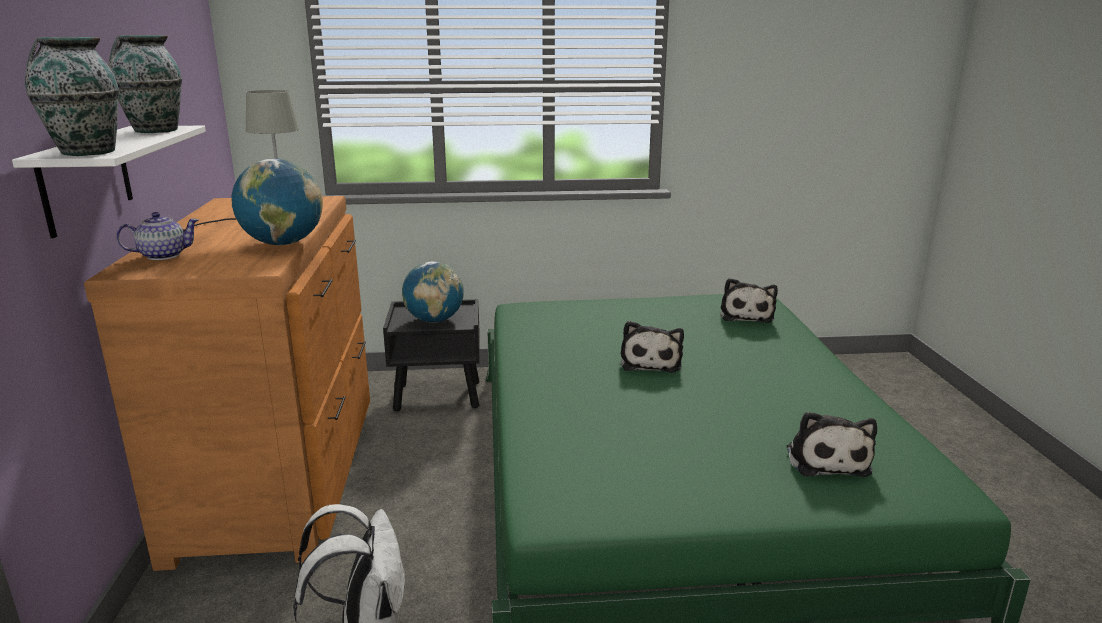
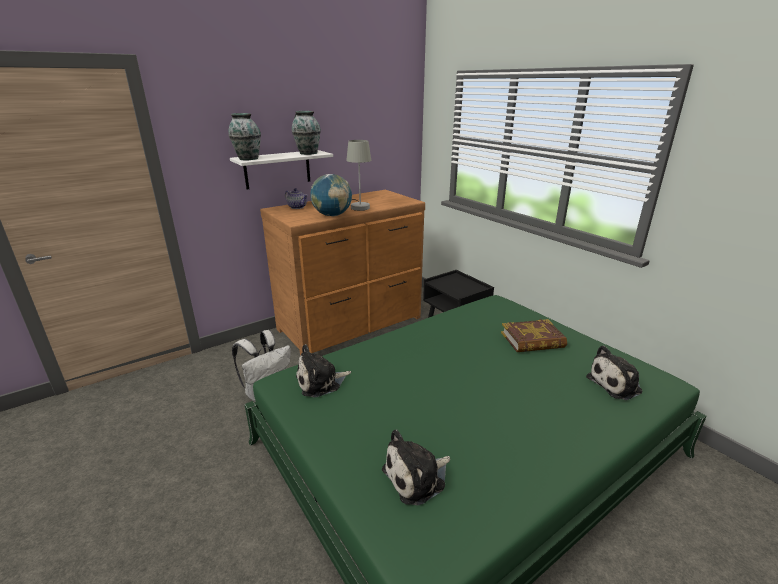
camera: 60 degrees right, 5 degrees up
globe [402,261,464,323] -> none
plush toy [621,321,684,373] -> plush toy moved to [296,344,351,398]
none -> book [501,319,567,352]

